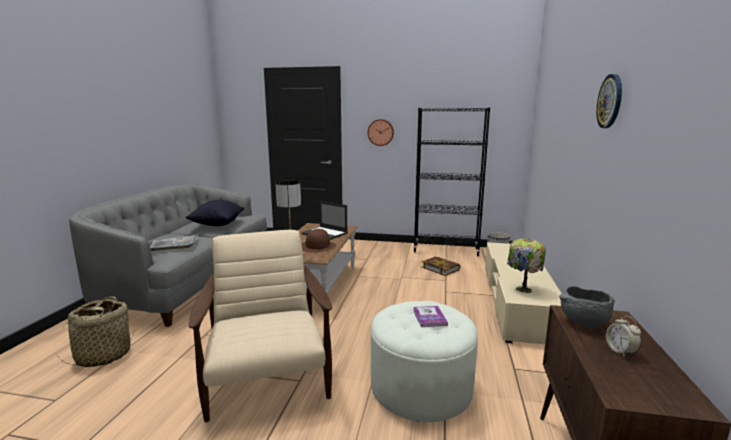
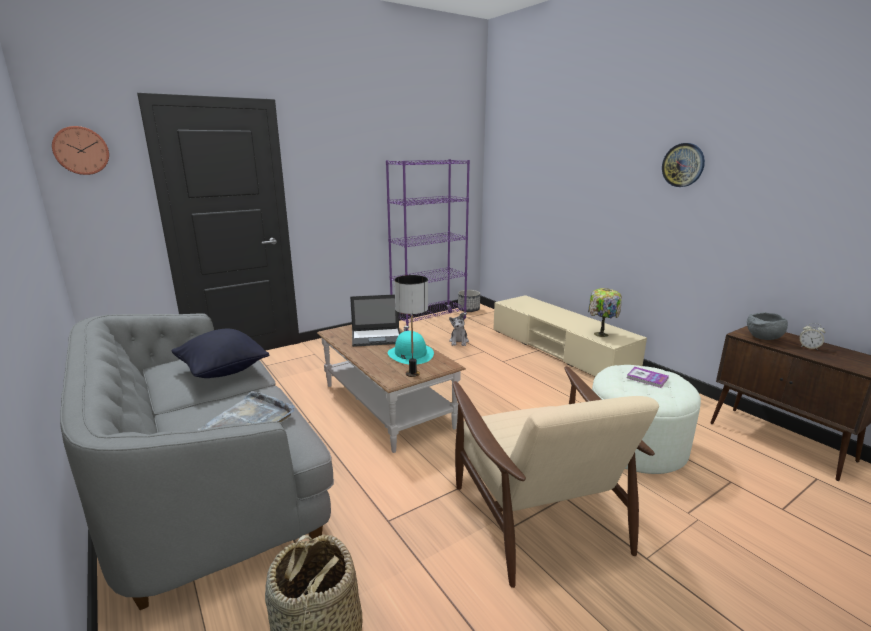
camera: 45 degrees left, 5 degrees up
beige armchair [189,230,332,422] -> beige armchair turned 135 degrees counterclockwise [453,366,659,588]
brown hat [302,229,336,253] -> turquoise hat [388,331,434,364]
wall clock [368,119,394,146] -> wall clock moved to [52,126,109,175]
black bookcase [413,108,490,256] -> purple bookcase [386,159,470,331]
book [421,257,460,276] -> plush toy [449,314,469,346]

